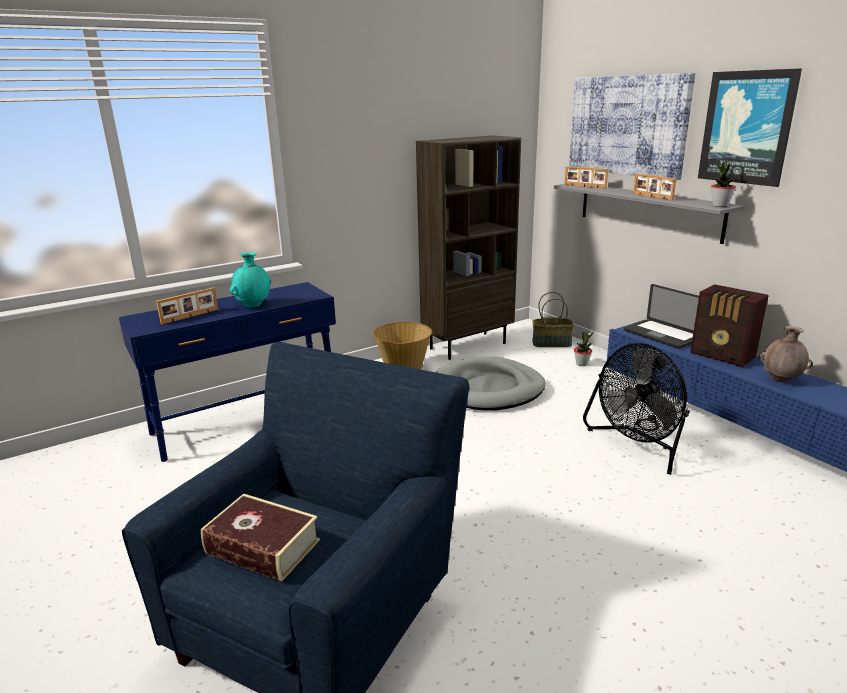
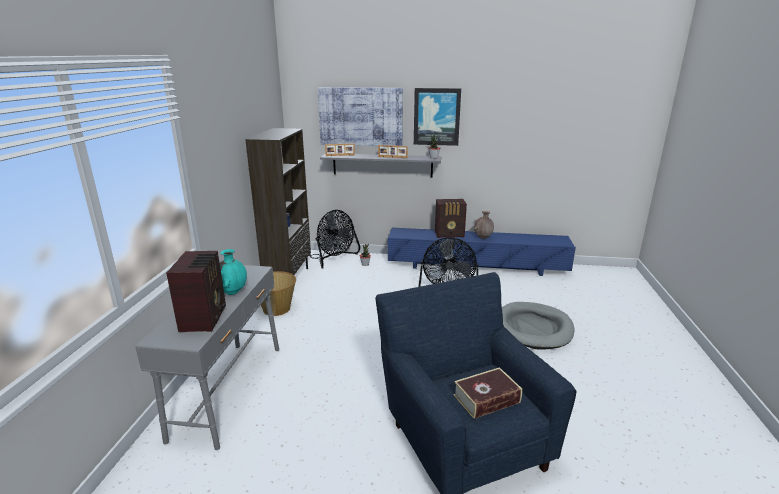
camera: 50 degrees left, 0 degrees up
blue console table [119,282,336,462] -> grey console table [135,265,279,450]
picture frame [156,287,218,324] -> radio [166,251,226,332]
grey dog bed [436,356,546,411] -> grey dog bed moved to [502,302,575,350]
basket [532,292,574,347] -> black fan [309,210,360,269]
laptop [624,284,699,349] -> none

